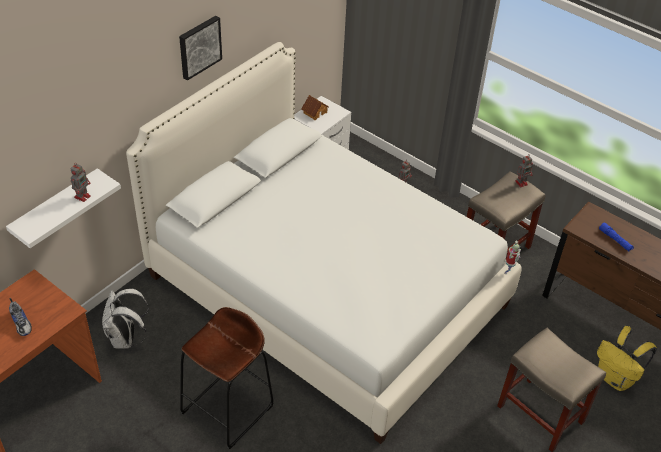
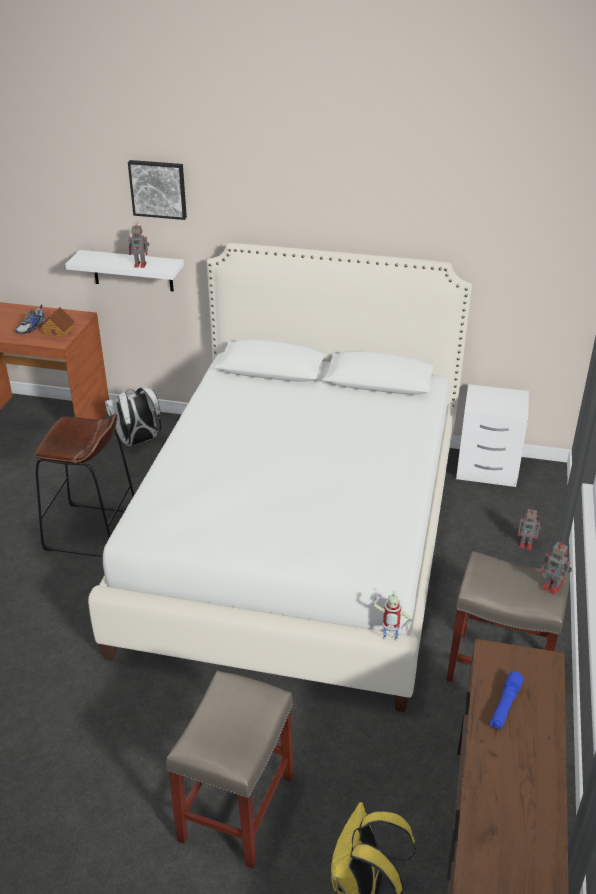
camera: 65 degrees right, 10 degrees down
picture [179,16,222,81] -> picture moved to [128,160,187,220]
toy house [301,95,329,120] -> toy house moved to [39,307,75,338]

